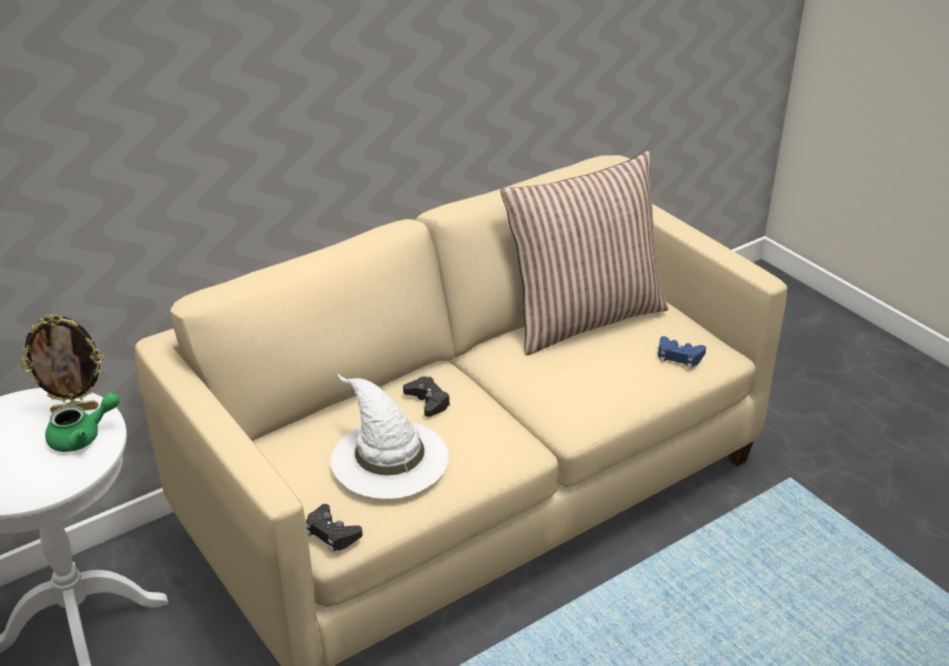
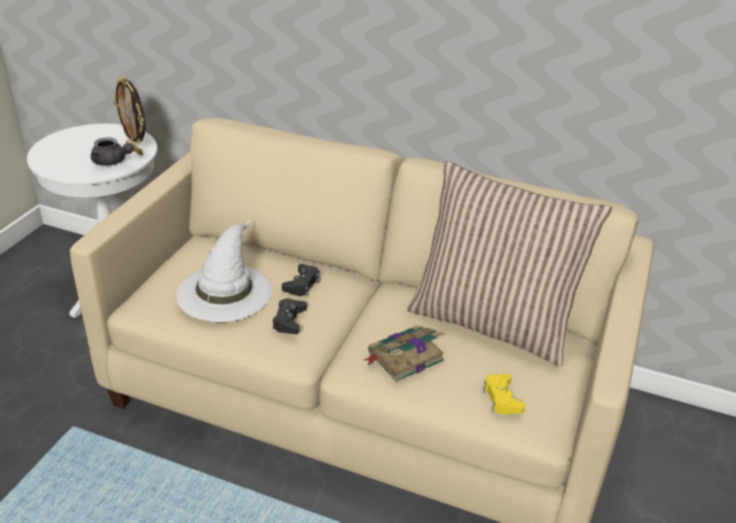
camera: 55 degrees right, 0 degrees up
green teapot [45,393,120,452] -> grey teapot [91,137,134,166]
black game controller [306,504,363,553] -> black game controller moved to [272,298,307,334]
blue game controller [658,336,706,369] -> yellow game controller [482,373,525,415]
none -> book [364,325,445,382]

